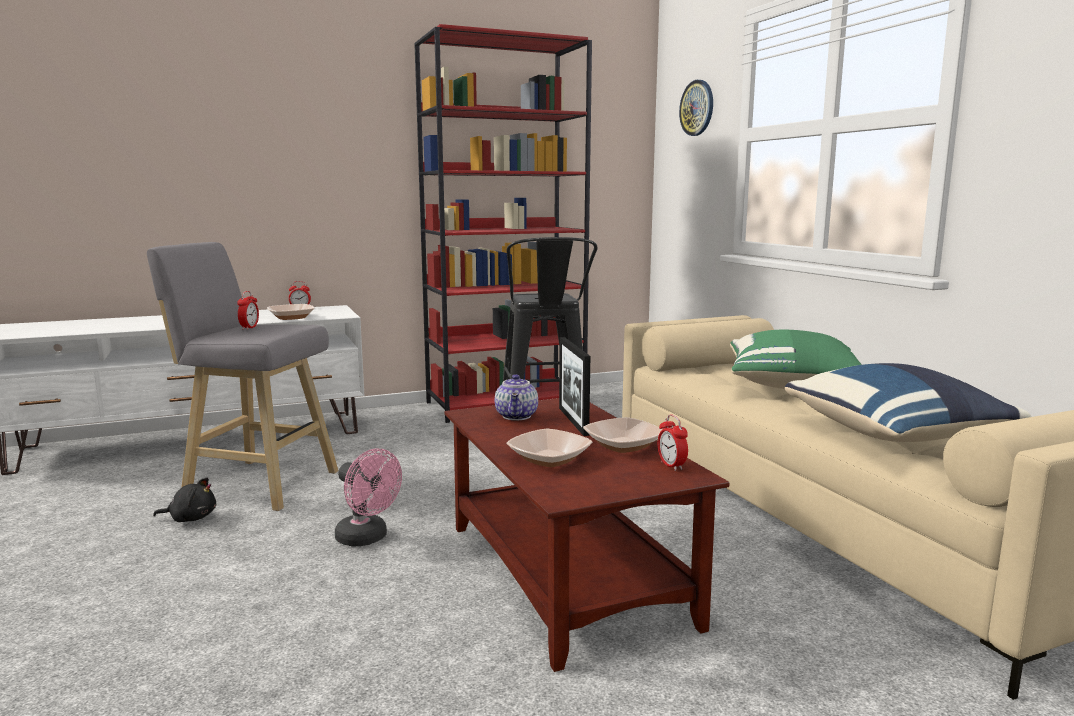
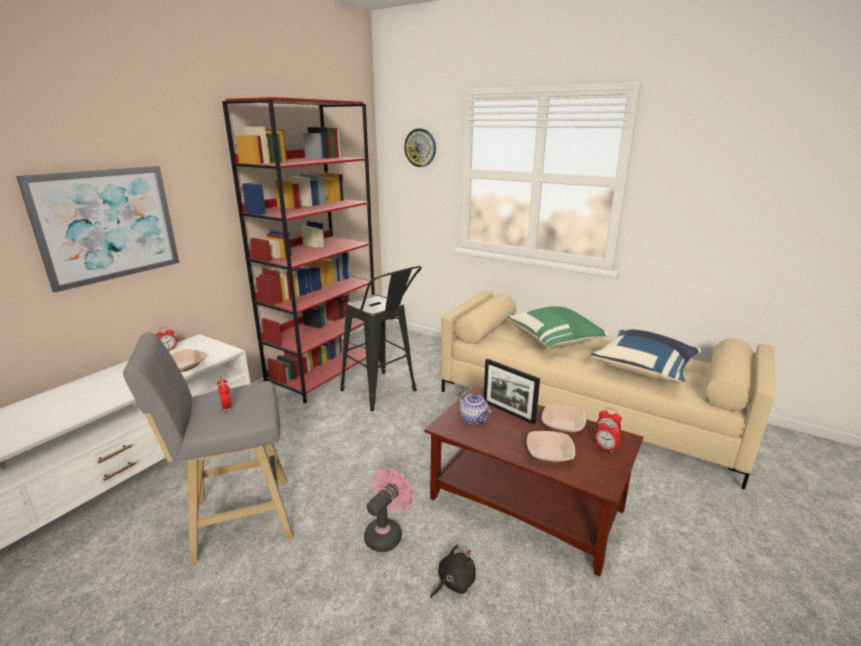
camera: 35 degrees left, 10 degrees up
black plush toy [153,477,216,522] -> black plush toy moved to [430,545,476,598]
pink fan [335,449,402,547] -> pink fan turned 60 degrees counterclockwise [364,468,414,552]
none -> picture [16,166,179,293]
none -> alarm clock [595,420,620,453]

